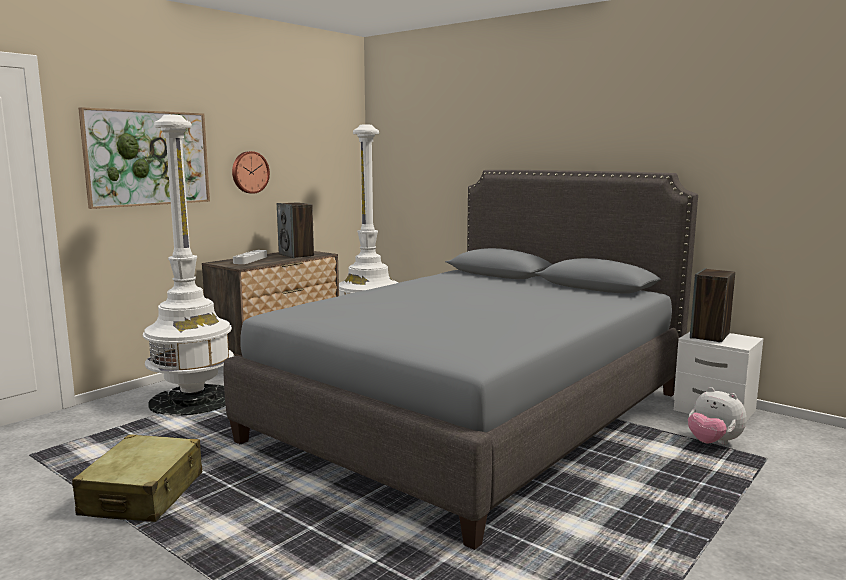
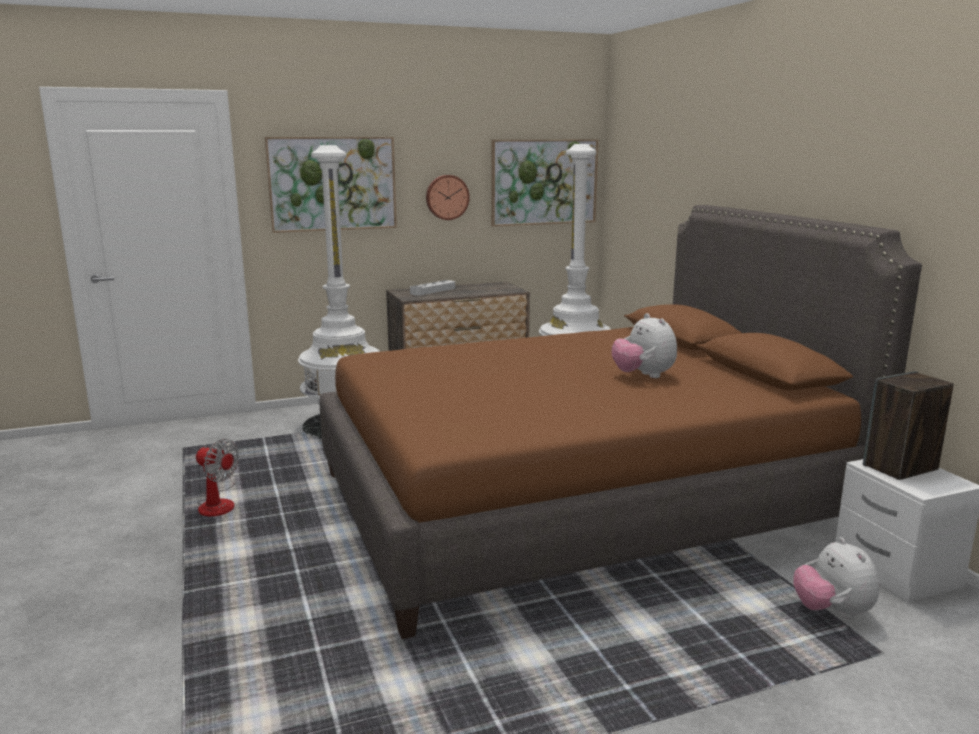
camera: 30 degrees right, 5 degrees up
beige suitcase [72,434,202,522] -> fan [196,439,239,516]
grey bed [224,170,698,550] -> brown bed [320,205,922,639]
speaker [277,202,314,258] -> none
none -> picture [491,140,599,227]
none -> plush toy [612,313,677,378]

